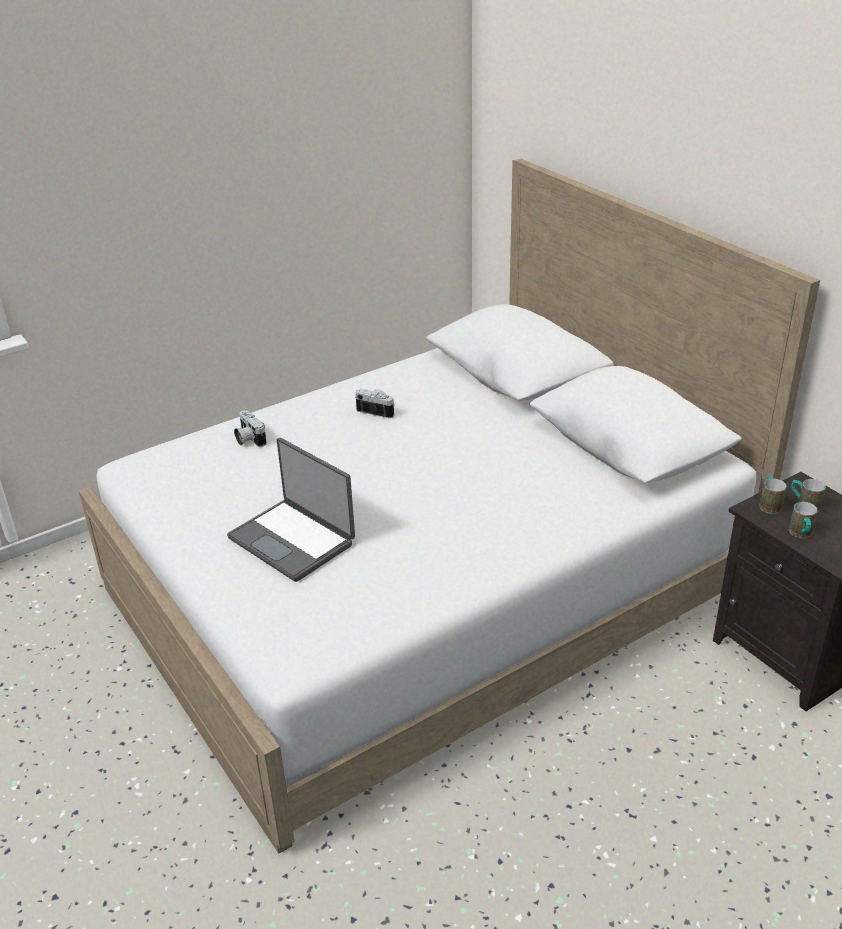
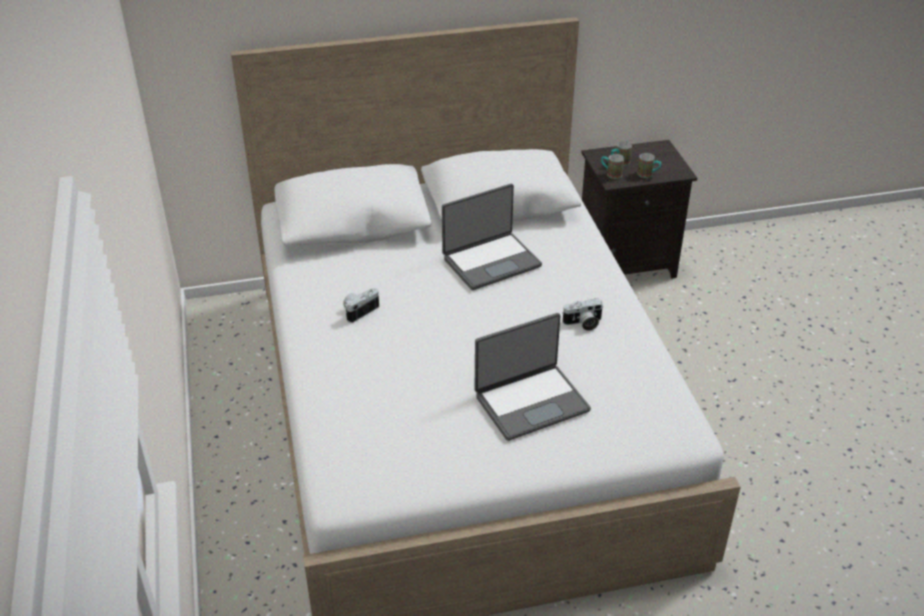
camera: 70 degrees left, 5 degrees up
camera [234,410,267,447] -> camera moved to [562,298,603,331]
none -> laptop [442,184,542,290]

